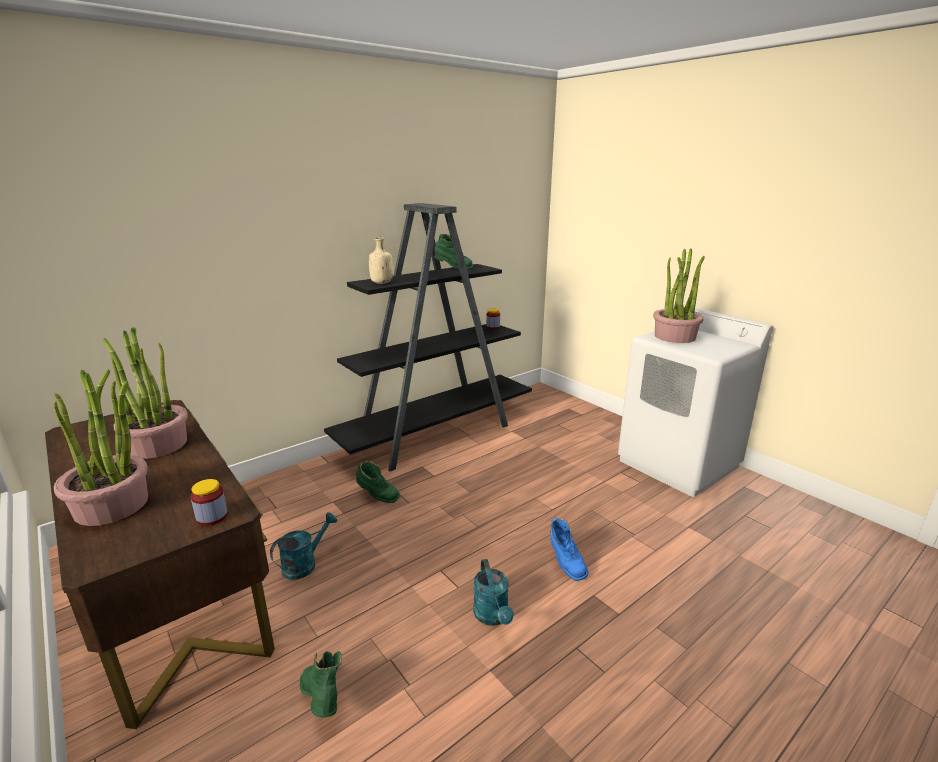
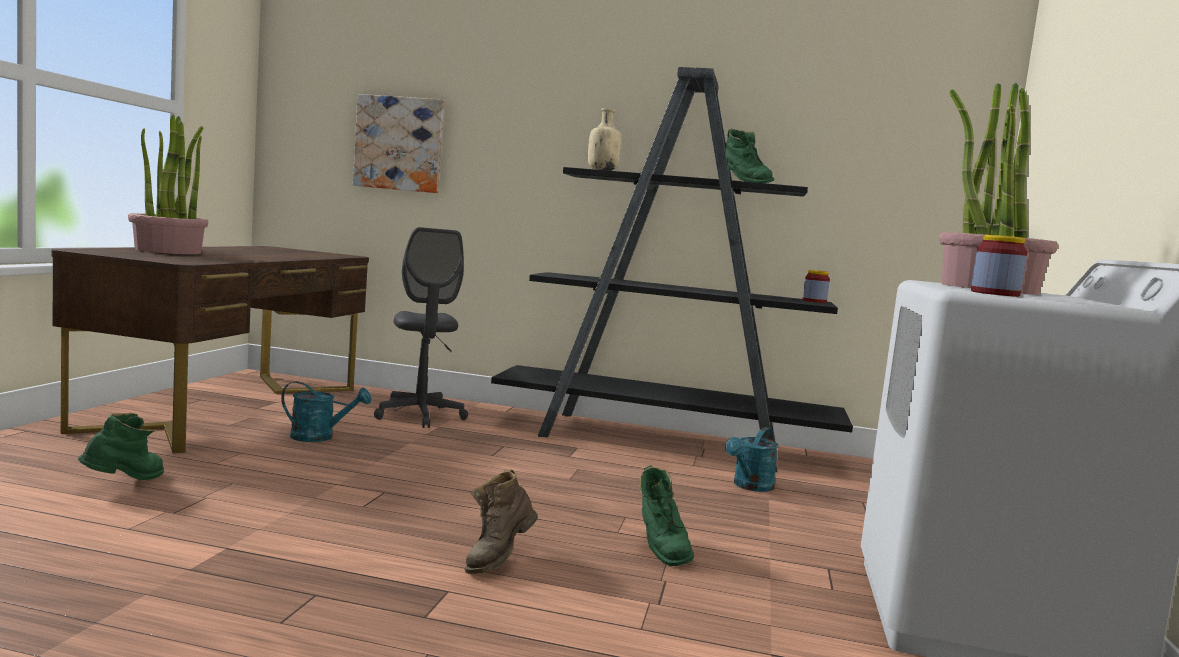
camera: 50 degrees right, 15 degrees down
potted plant [103,327,188,459] -> none
jar [191,479,228,526] -> jar moved to [971,235,1027,297]
green boot [356,461,400,503] -> green boot moved to [639,465,694,566]
turquoise watering can [473,559,514,626] -> turquoise watering can moved to [725,427,778,492]
blue boot [550,517,589,581] -> brown boot [465,469,538,574]
none -> picture [353,94,444,193]
none -> grey office chair [374,227,468,428]

